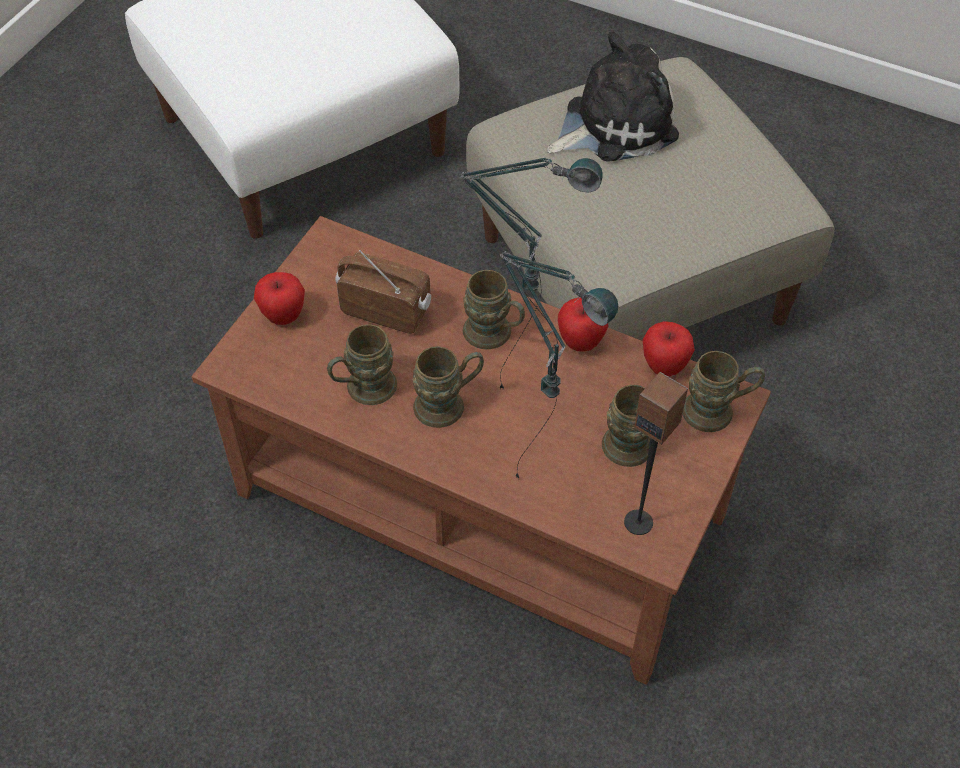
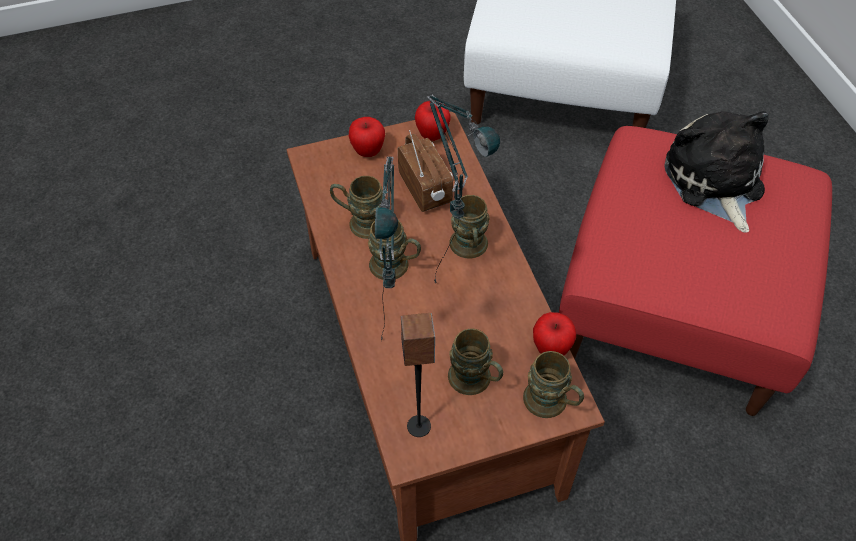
camera: 45 degrees right, 0 degrees up
beige ottoman [466,57,835,341] -> red ottoman [559,126,832,416]
plush toy [547,31,679,162] -> plush toy turned 120 degrees counterclockwise [664,111,769,233]
apple [558,297,608,351] -> apple moved to [415,101,451,141]

